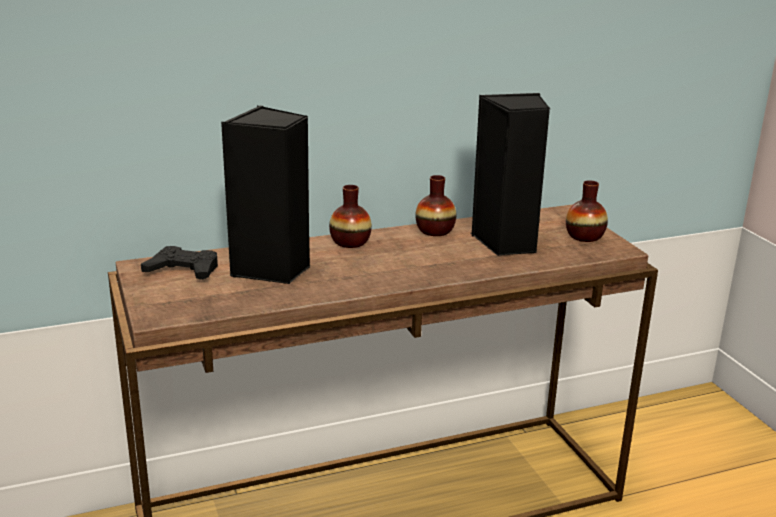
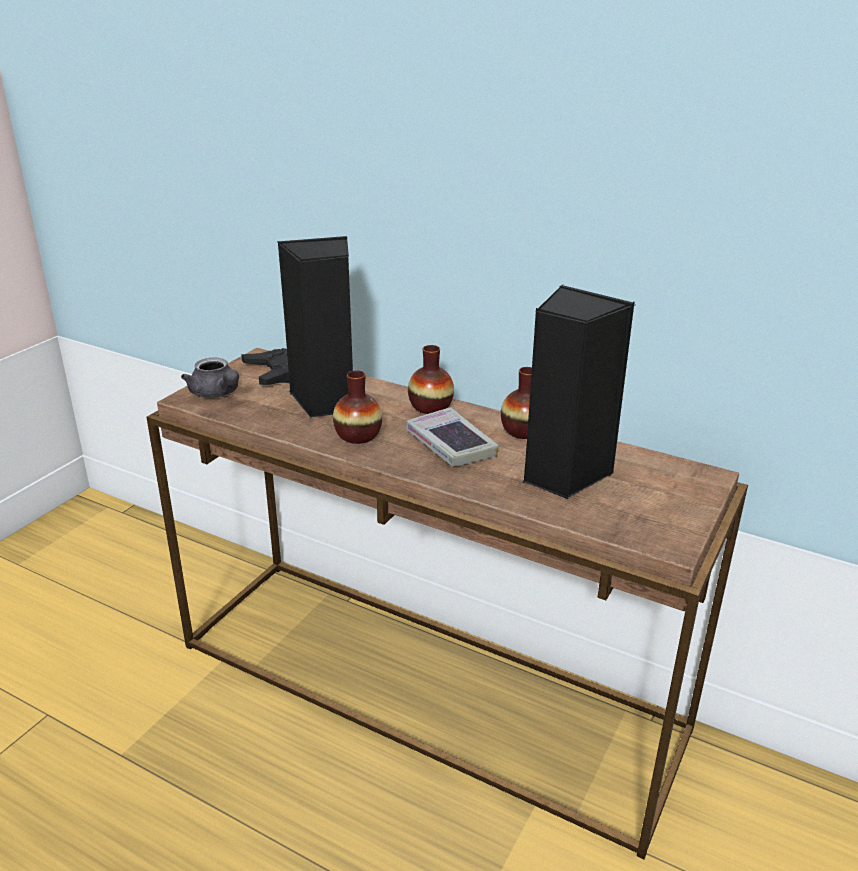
camera: 50 degrees right, 5 degrees up
vase [566,180,608,242] -> vase moved to [333,371,382,444]
none -> grey teapot [181,358,239,398]
none -> book [406,407,499,467]

